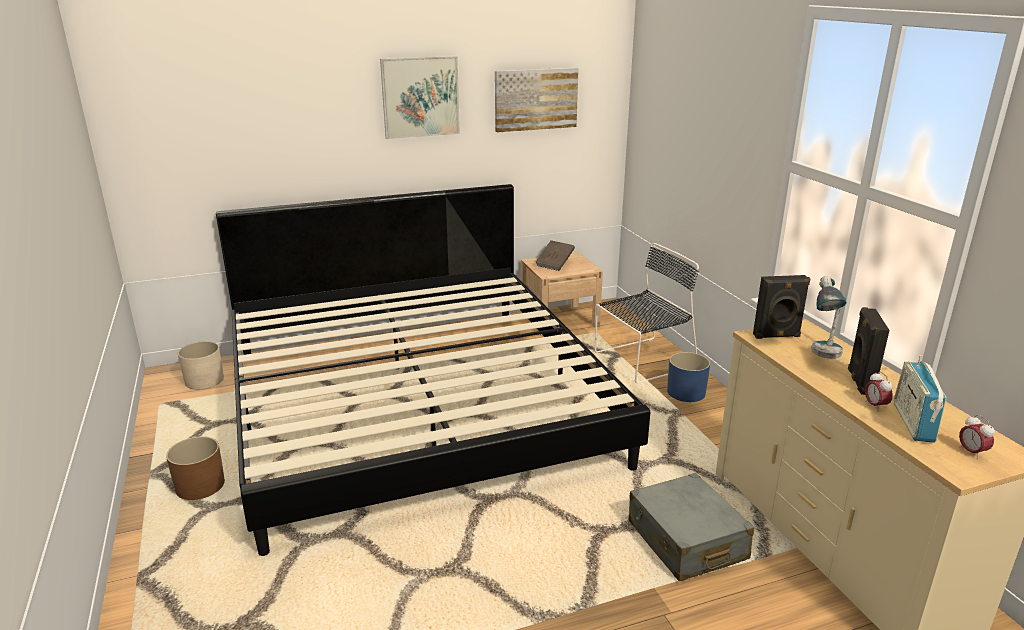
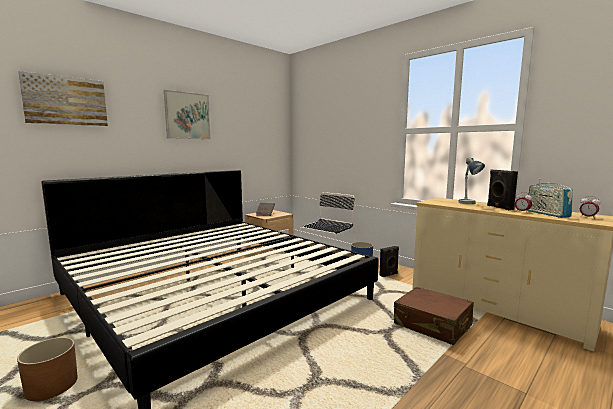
camera: 25 degrees left, 15 degrees down
beige planter [178,341,224,390] -> none
picture [495,68,579,132] -> picture moved to [18,71,108,126]
grey suitcase [629,473,754,581] -> brown suitcase [394,287,474,345]
black speaker [753,275,811,339] -> black speaker moved to [380,246,399,277]

